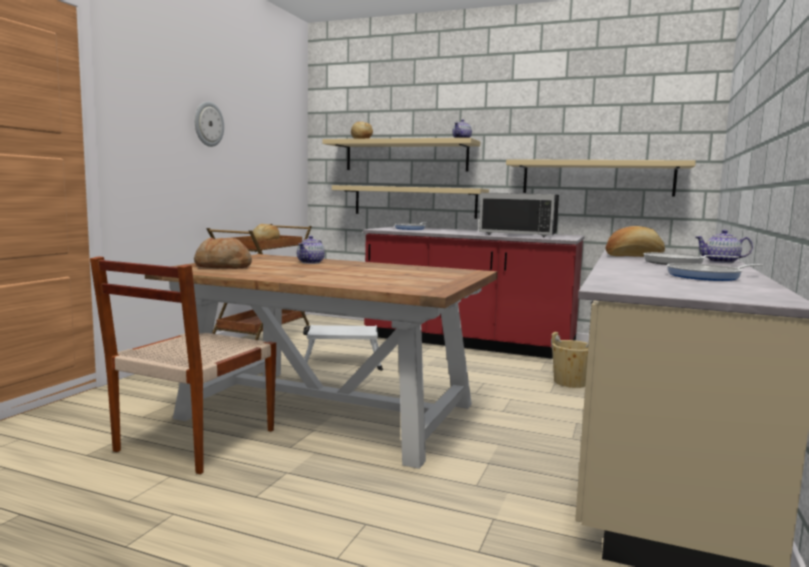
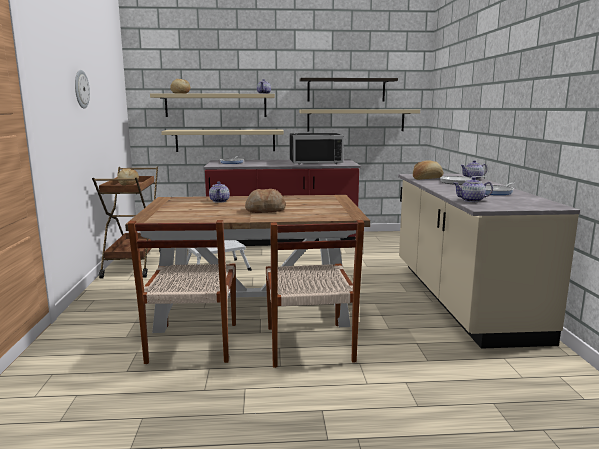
camera: 25 degrees left, 5 degrees up
bread [194,238,252,269] -> bread moved to [245,189,286,213]
beige bucket [551,332,589,388] -> none
none -> chair [266,220,364,368]
none -> shelf [299,78,398,102]
none -> teapot [453,177,493,202]

